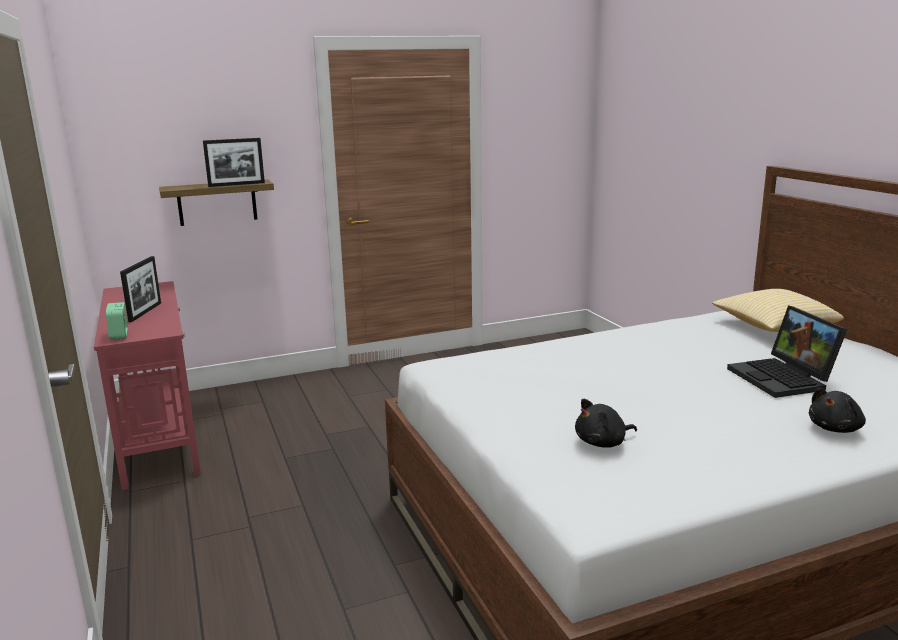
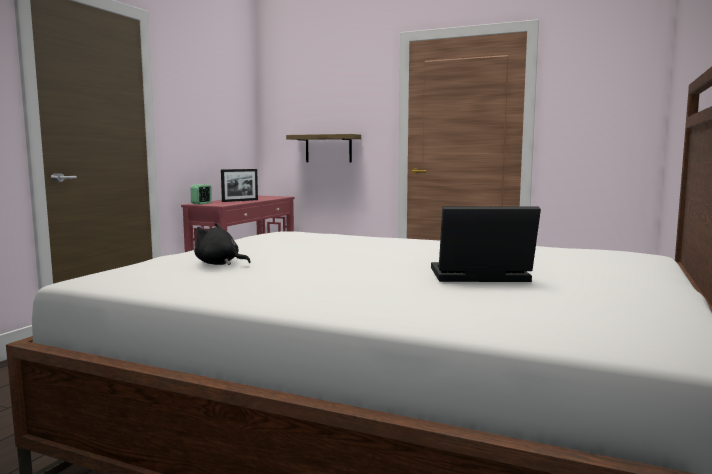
camera: 45 degrees right, 10 degrees down
picture frame [203,138,265,187] -> none
pillow [712,289,844,332] -> none
laptop [727,305,847,398] -> laptop turned 60 degrees clockwise [431,206,541,282]
black plush toy [809,388,866,433] -> none

